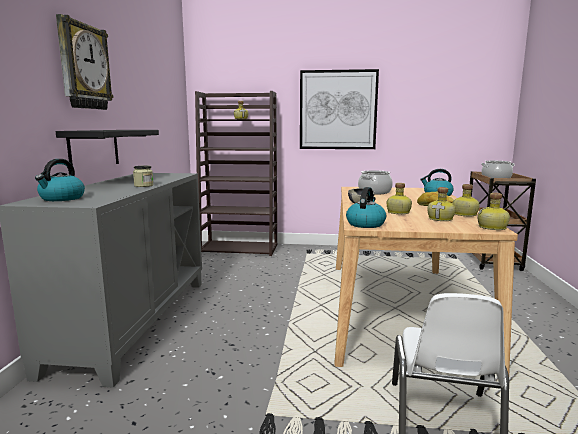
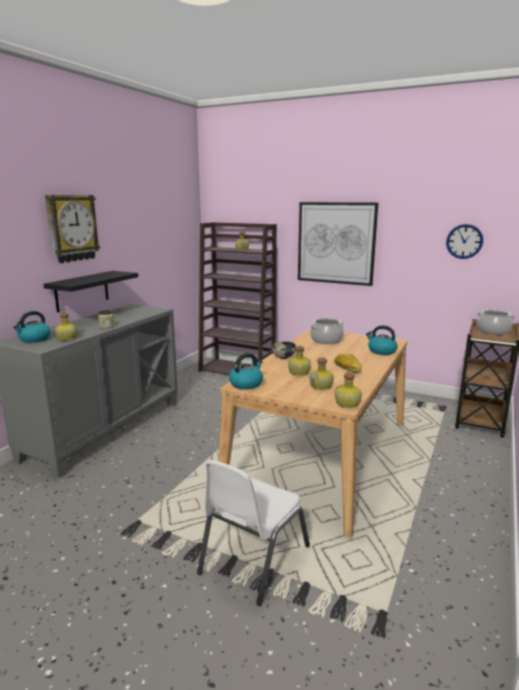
camera: 20 degrees right, 5 degrees up
bottle [452,184,480,216] -> bottle moved to [55,313,78,341]
none -> wall clock [446,224,483,259]

